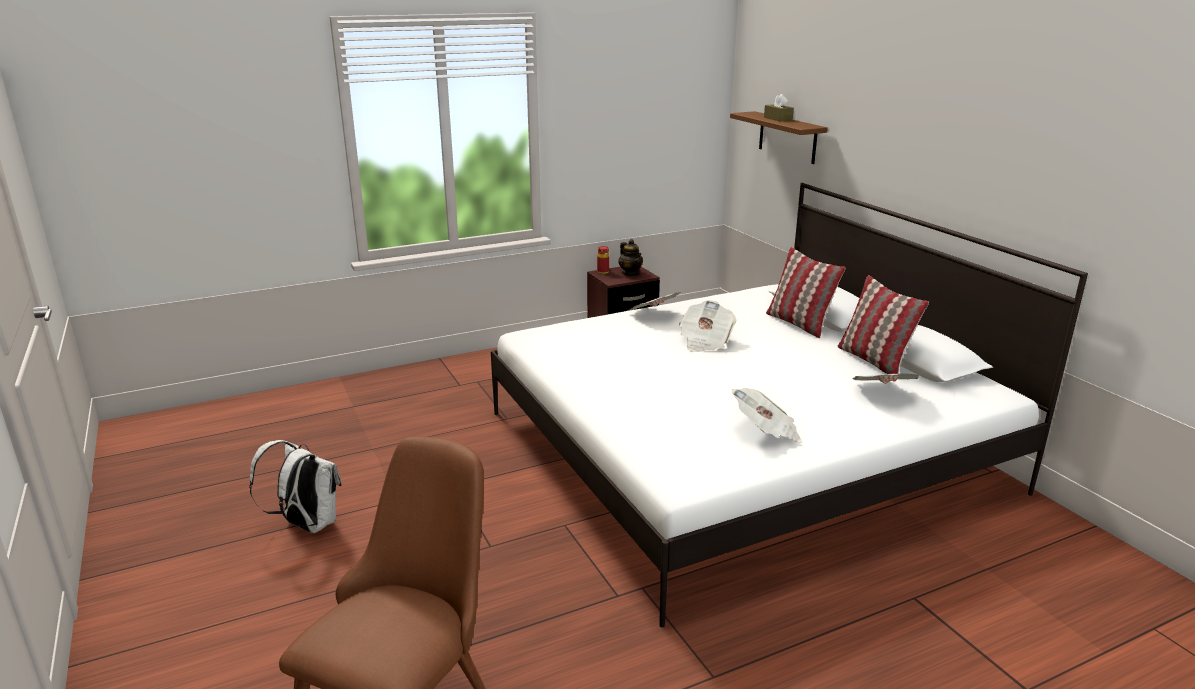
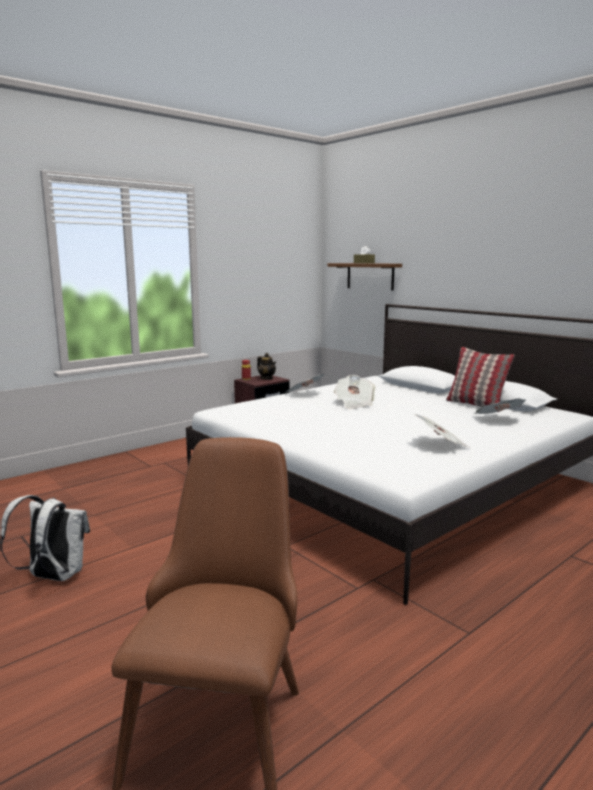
camera: 15 degrees left, 10 degrees down
pillow [766,247,845,338] -> none

